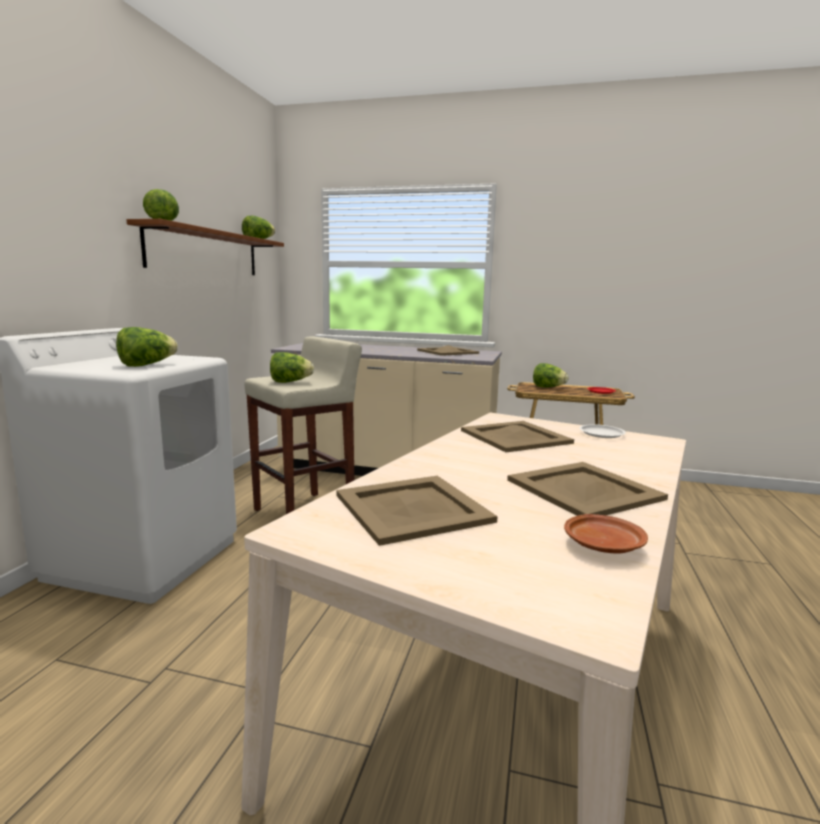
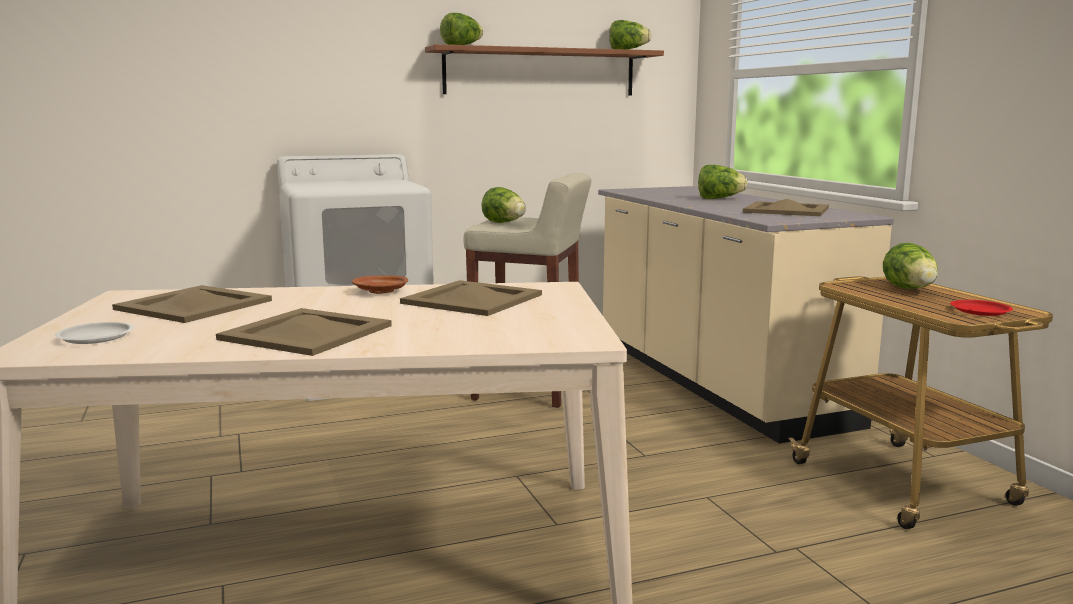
camera: 55 degrees right, 0 degrees up
lettuce [116,327,178,367] -> lettuce moved to [698,165,748,199]
brown plate [564,514,648,554] -> brown plate moved to [352,275,408,294]
white plate [579,424,626,438] -> white plate moved to [55,322,134,344]

